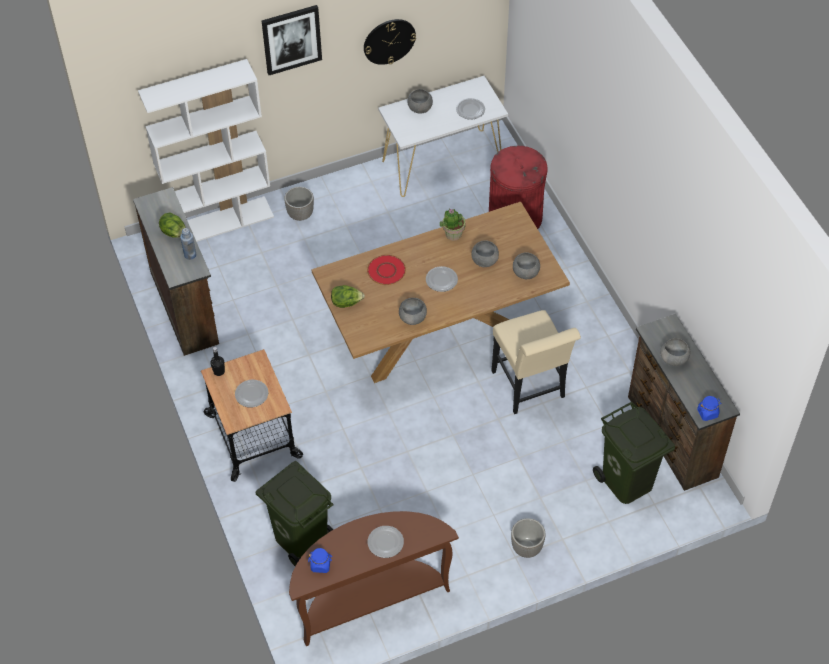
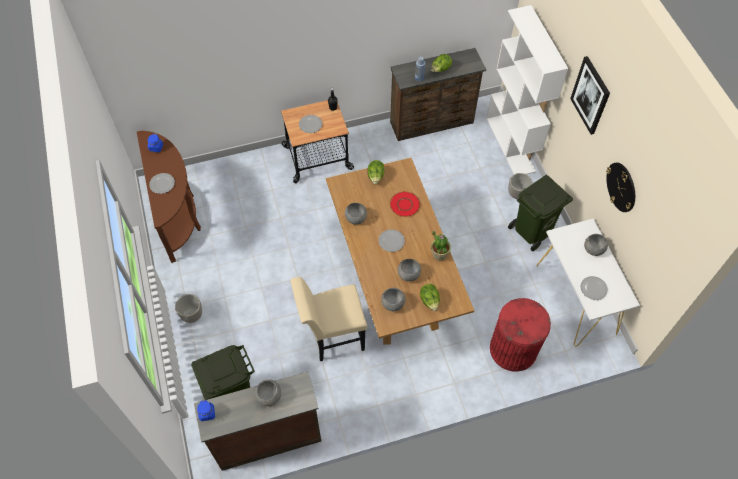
camera: 95 degrees right, 5 degrees up
green trash can [256,461,334,566] -> green trash can moved to [508,175,573,251]
none -> lettuce [420,284,440,311]

